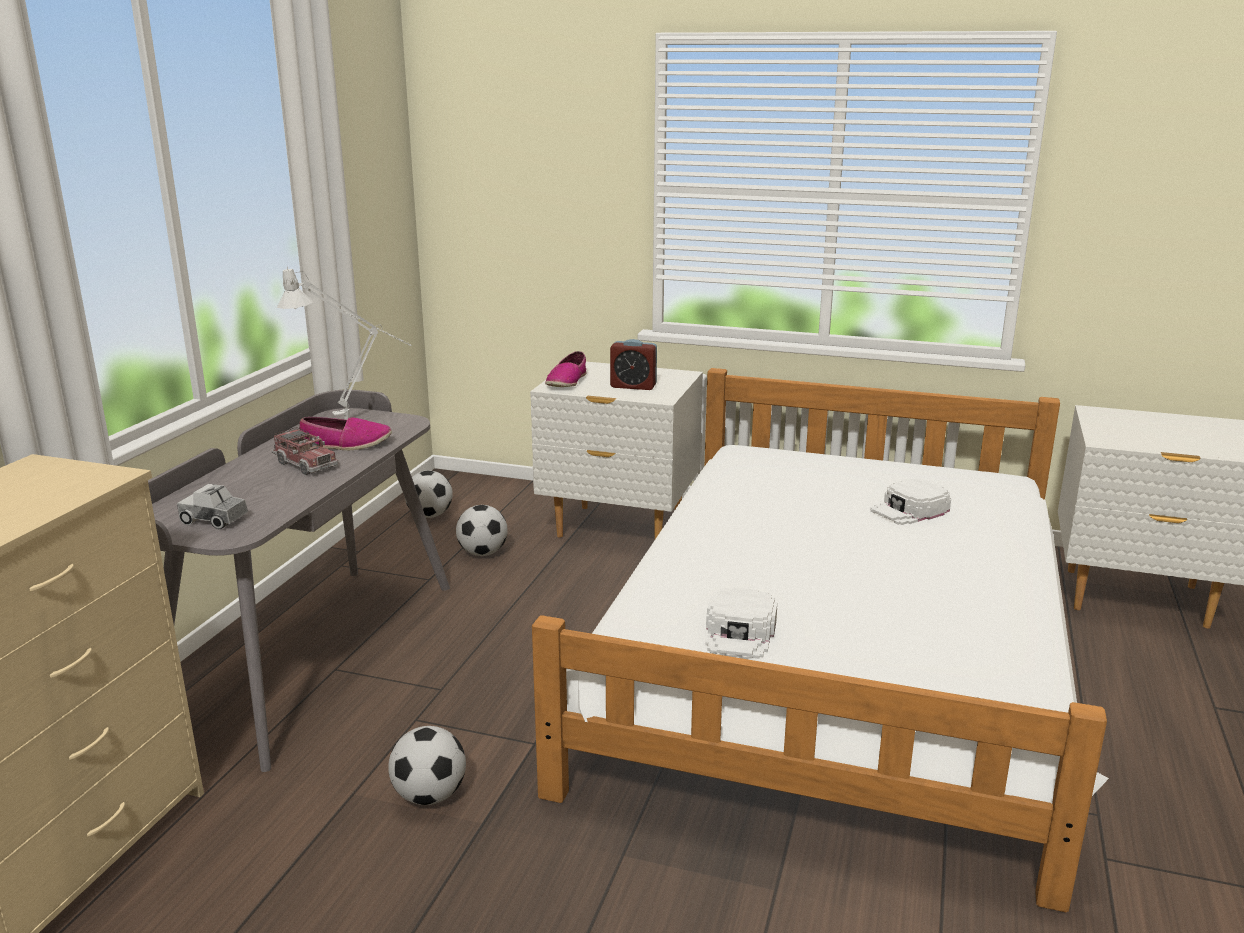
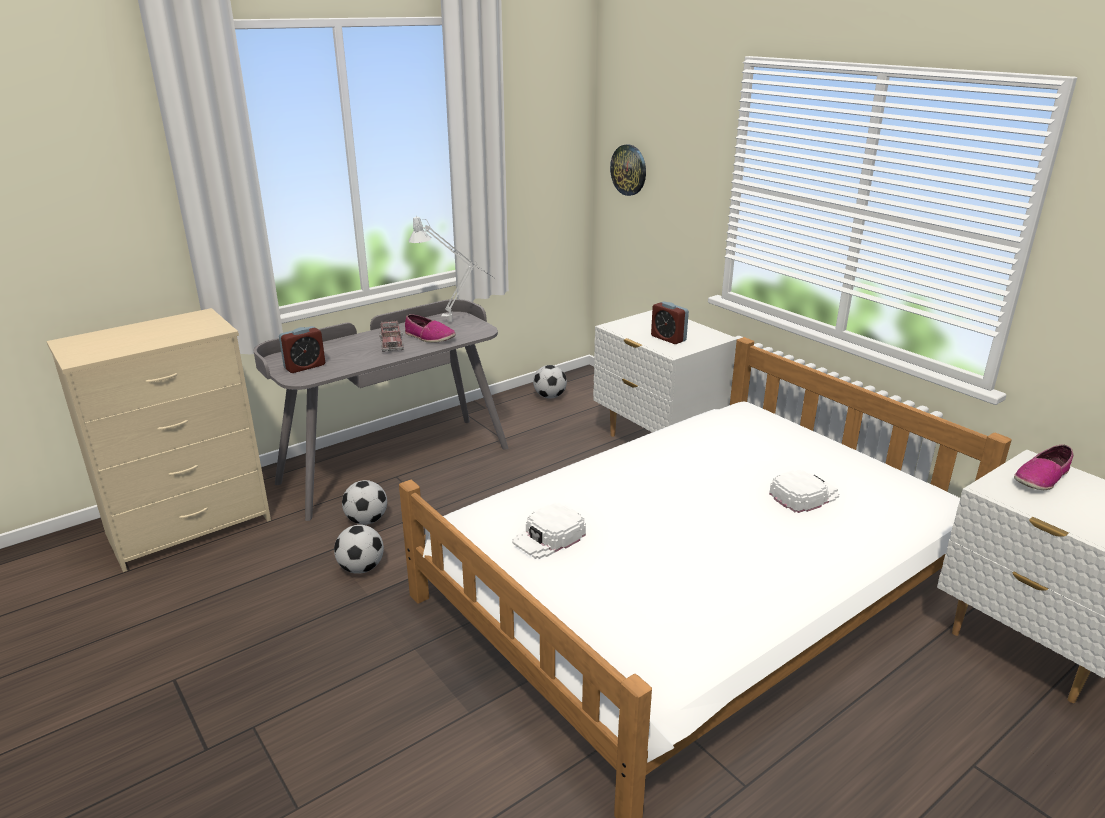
camera: 35 degrees right, 5 degrees up
toy truck [177,484,248,529] -> alarm clock [279,326,325,373]
football [456,505,508,556] -> football moved to [342,480,387,525]
shoe [545,351,586,387] -> shoe moved to [1014,444,1073,490]
white cap [870,478,951,525] -> white cap turned 150 degrees clockwise [769,470,839,513]
none -> wall clock [610,144,646,196]

